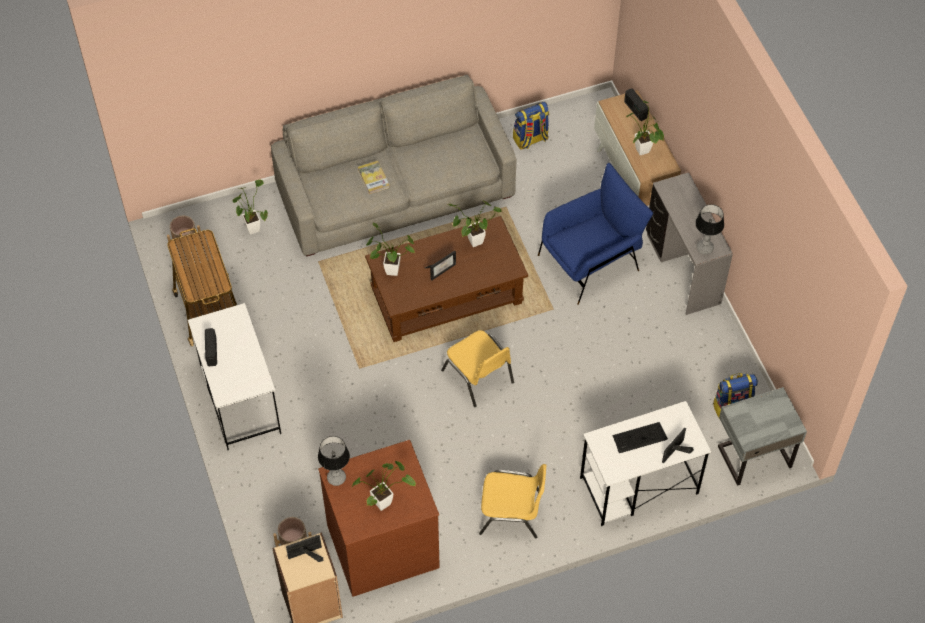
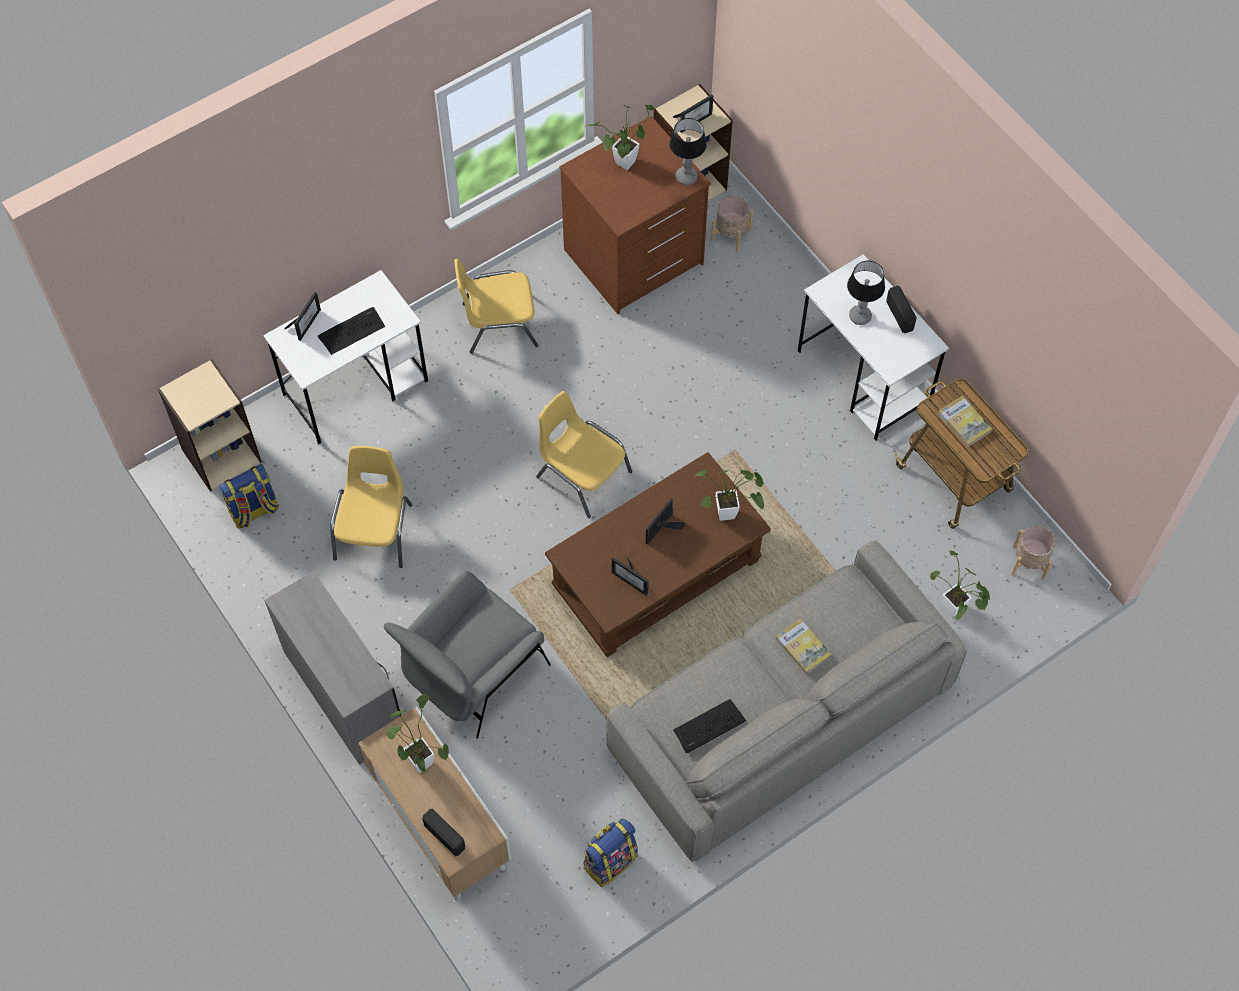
camera: 165 degrees right, 5 degrees up
potted plant [449,200,502,247] -> picture frame [612,557,648,596]
blue armchair [538,163,653,305] -> grey armchair [384,571,551,739]
table lamp [695,204,724,255] -> table lamp moved to [847,261,885,325]
grey nightstand [718,387,807,486] -> beige bookcase [158,359,262,492]
none -> yellow chair [330,446,412,568]
none -> keyboard [673,699,746,753]
none -> book [938,396,992,447]

